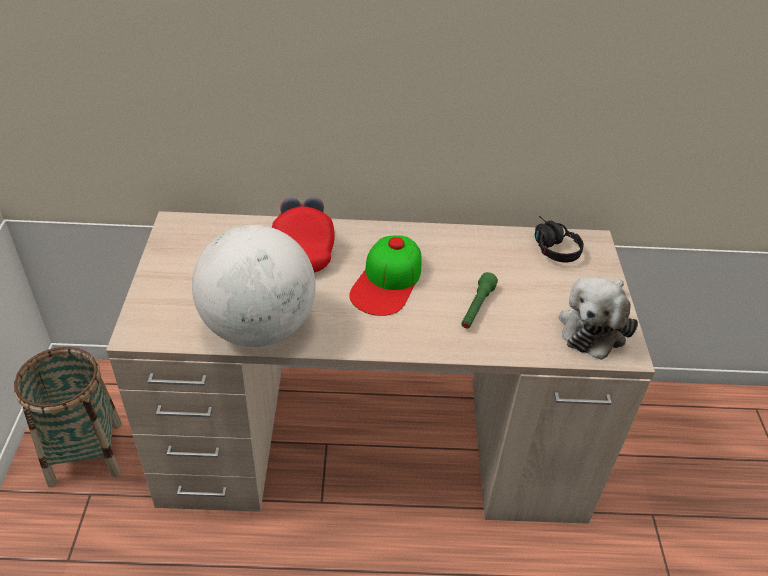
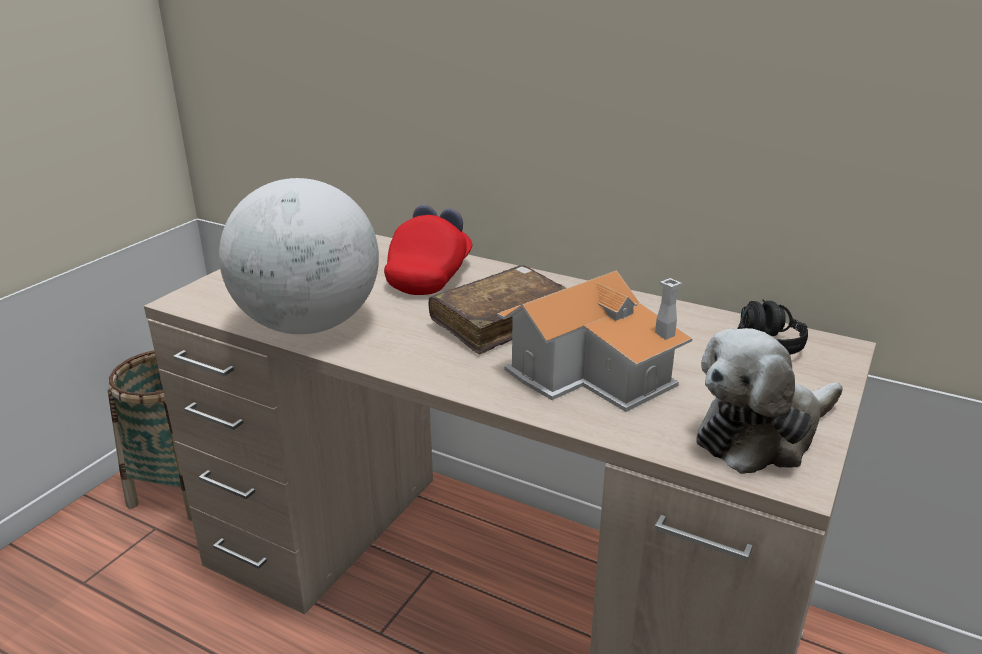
camera: 30 degrees right, 15 degrees down
cap [349,235,422,316] -> brown book [428,265,566,355]
green flashlight [461,272,498,329] -> toy house [497,270,693,412]

